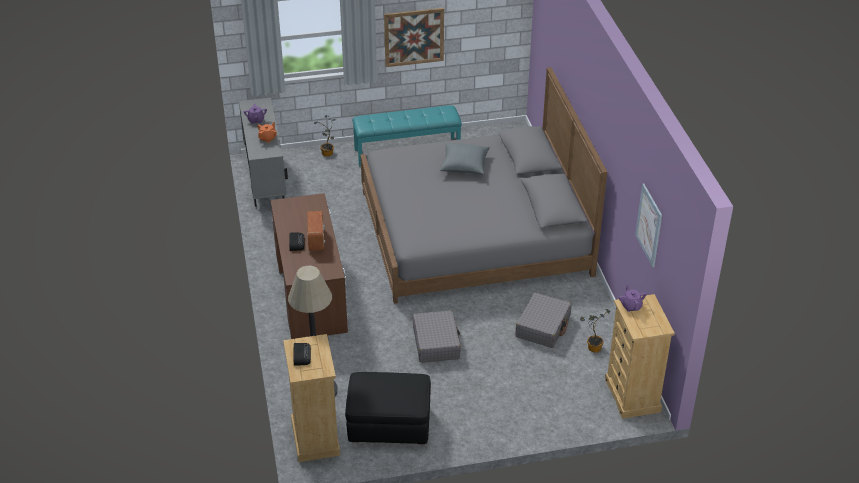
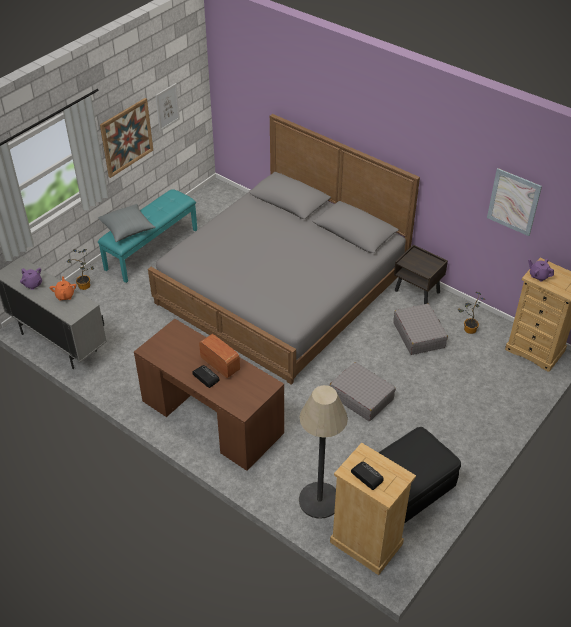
camera: 40 degrees left, 5 degrees up
grey pillow [439,143,490,175] -> grey pillow moved to [98,204,156,242]
none -> picture [155,83,180,131]
none -> brown nightstand [394,245,448,304]

